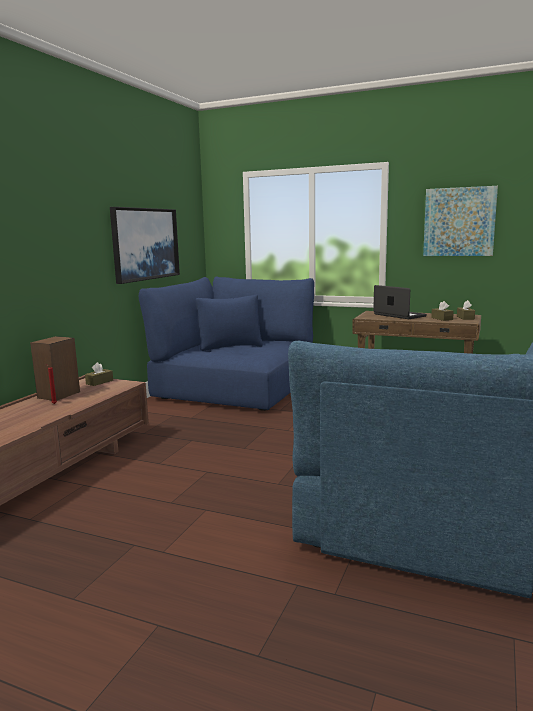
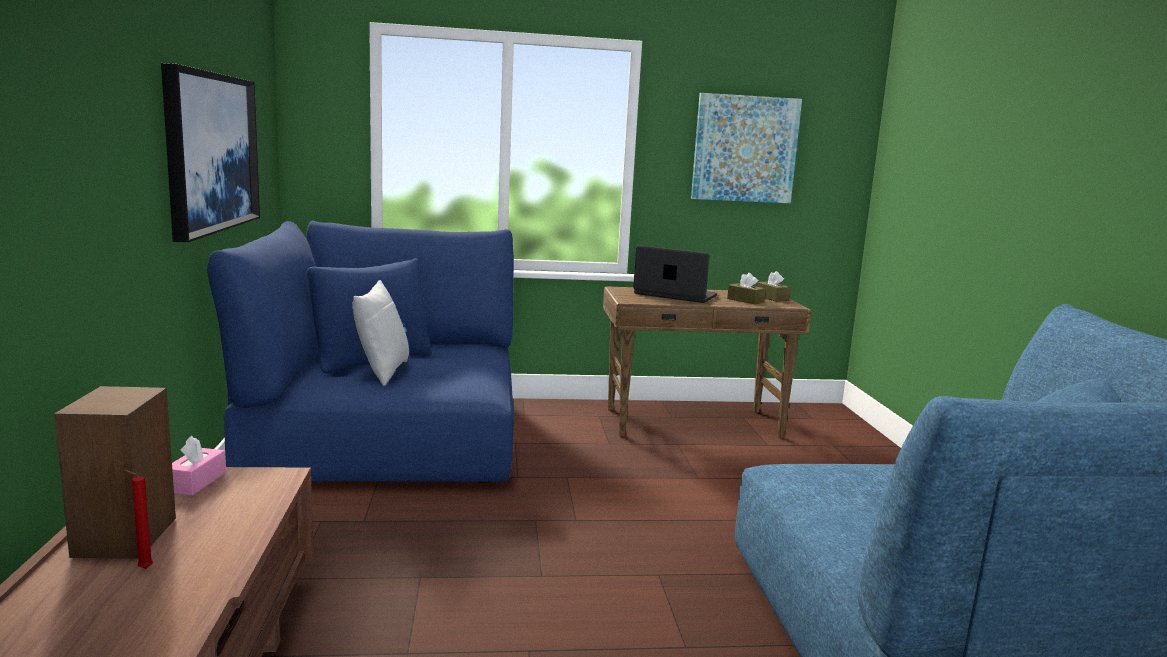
camera: 30 degrees left, 0 degrees up
brown tissue box [85,362,113,386] -> pink tissue box [172,436,226,496]
none -> grey pillow [352,280,409,386]

